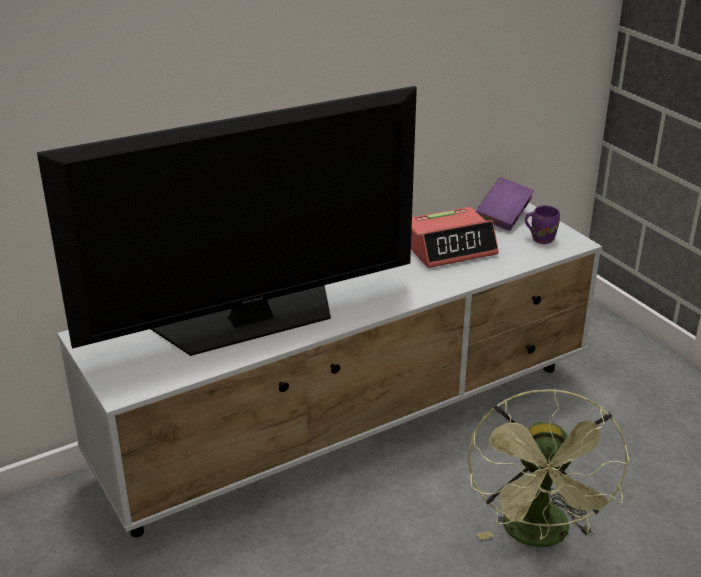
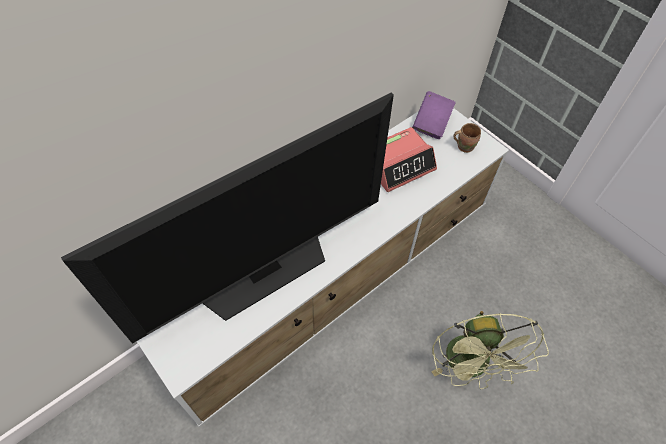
camera: 10 degrees left, 25 degrees up
purple mug [525,205,560,244] -> brown mug [454,123,481,153]

